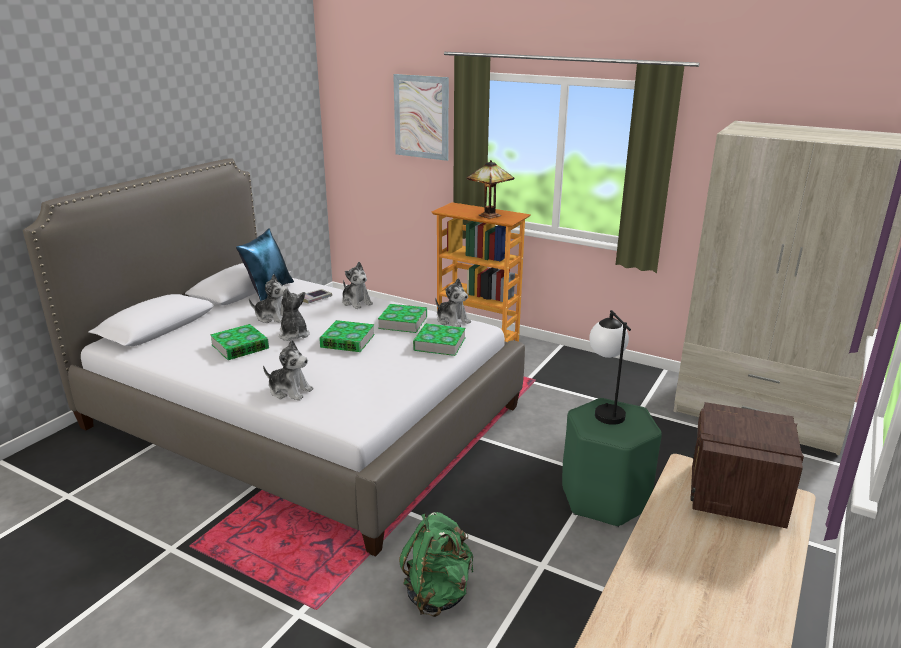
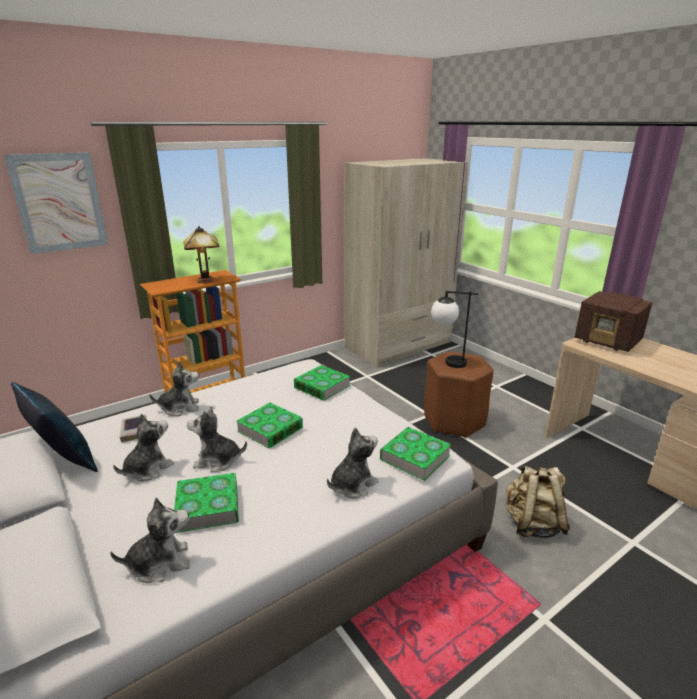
camera: 65 degrees left, 0 degrees up
book [378,304,427,333] -> book moved to [380,427,451,481]
green backpack [399,512,473,617] -> beige backpack [505,466,570,538]
plush toy [435,278,471,327] -> plush toy moved to [110,498,190,583]
green stool [562,398,662,527] -> brown stool [424,351,494,438]

